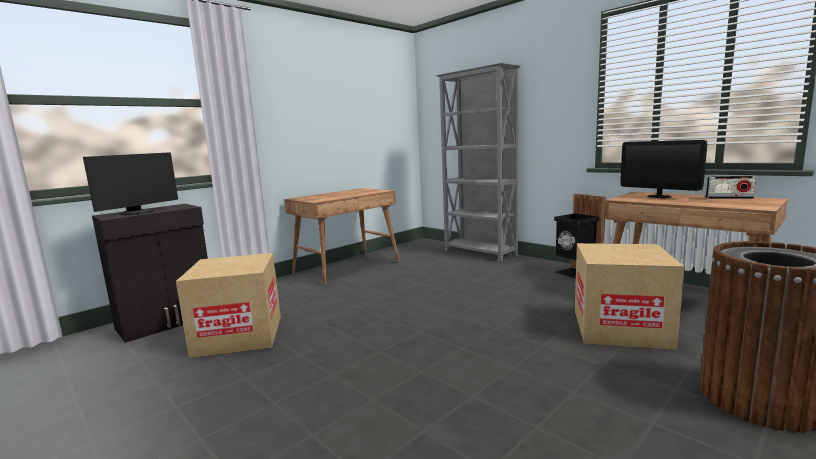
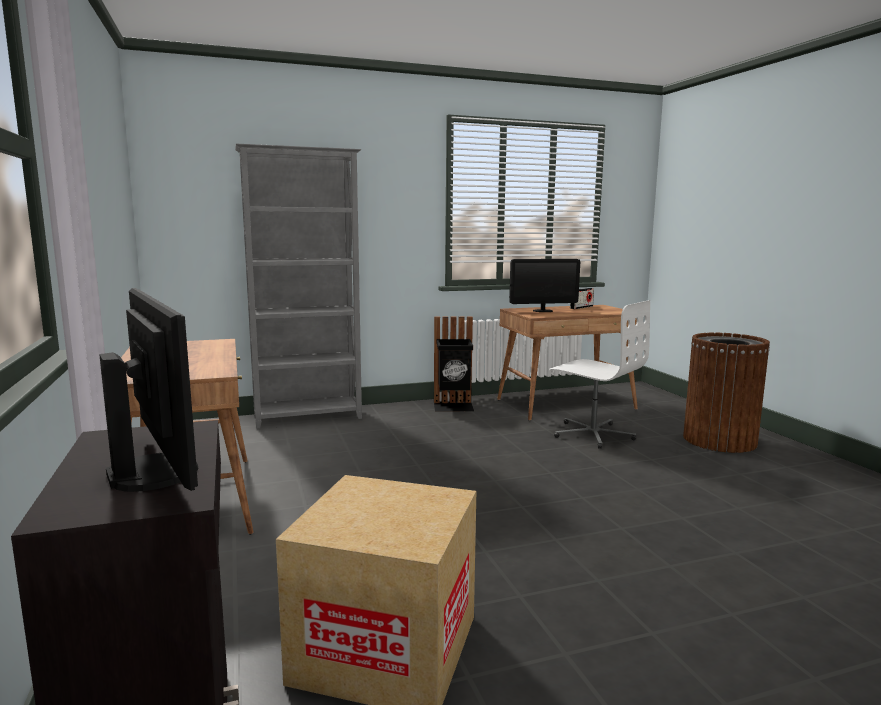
camera: 65 degrees left, 0 degrees up
cardboard box [575,243,685,350] -> white office chair [549,300,650,449]

